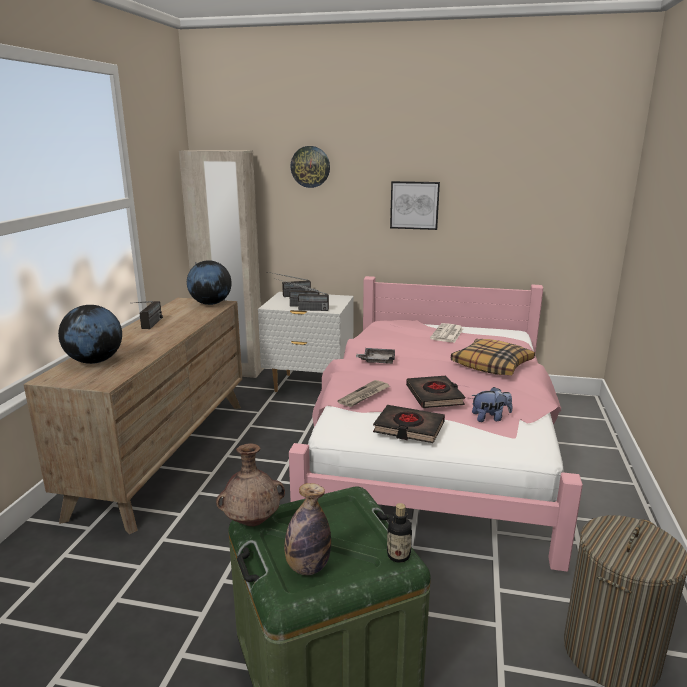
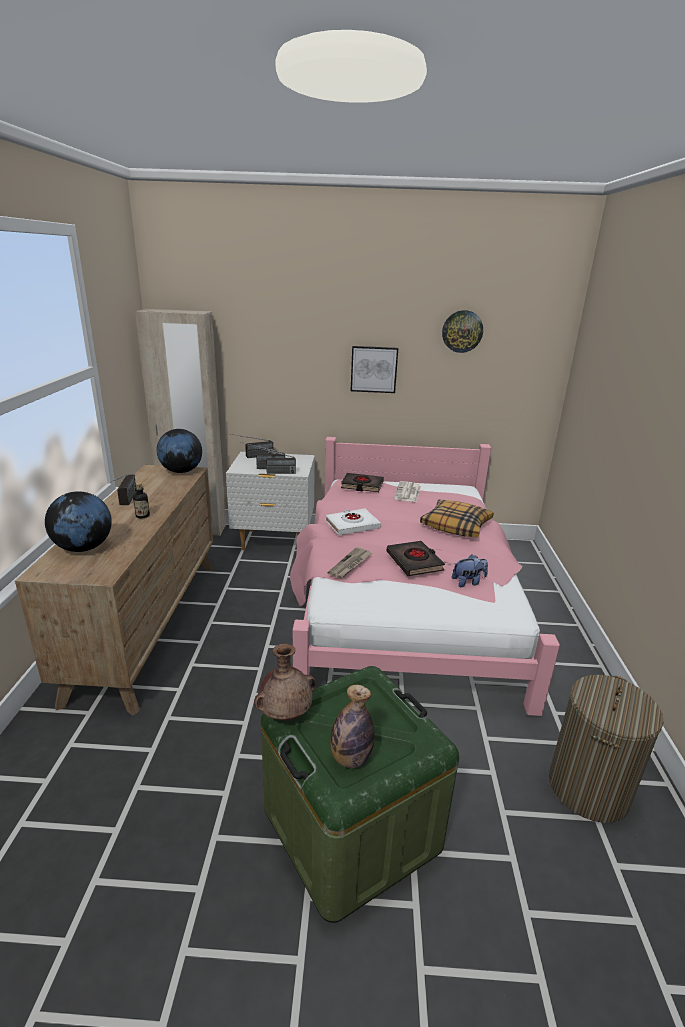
camera: 10 degrees left, 5 degrees up
wall clock [290,146,330,188] -> wall clock moved to [442,310,483,353]
grey tray [356,348,395,364] -> white book [326,509,381,535]
black book [373,405,445,443] -> black book moved to [341,473,384,492]
bottle [387,503,412,563] -> bottle moved to [133,483,150,518]

